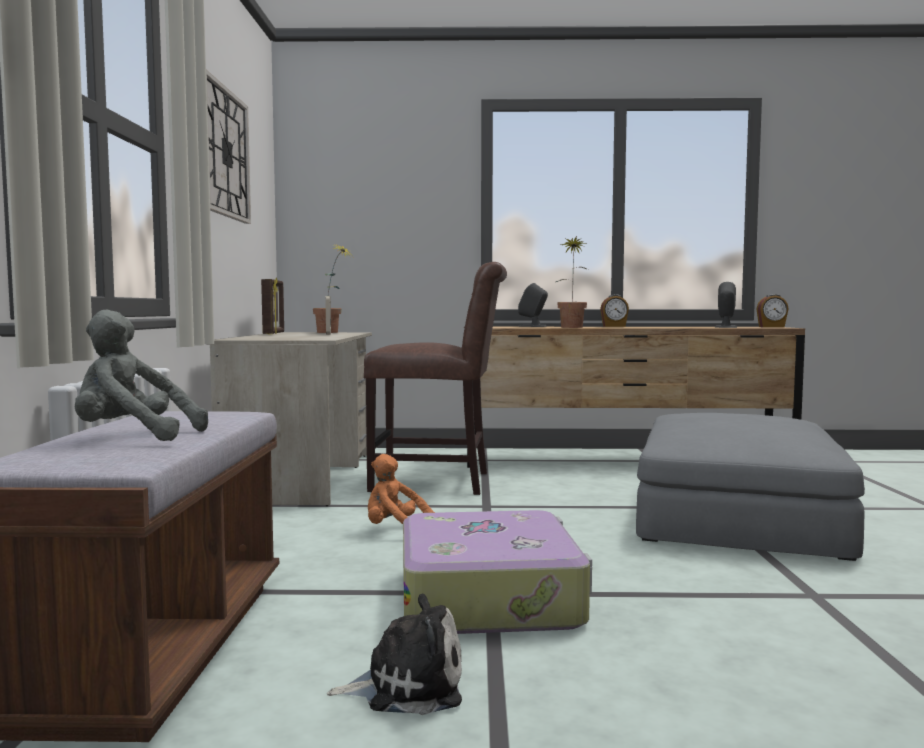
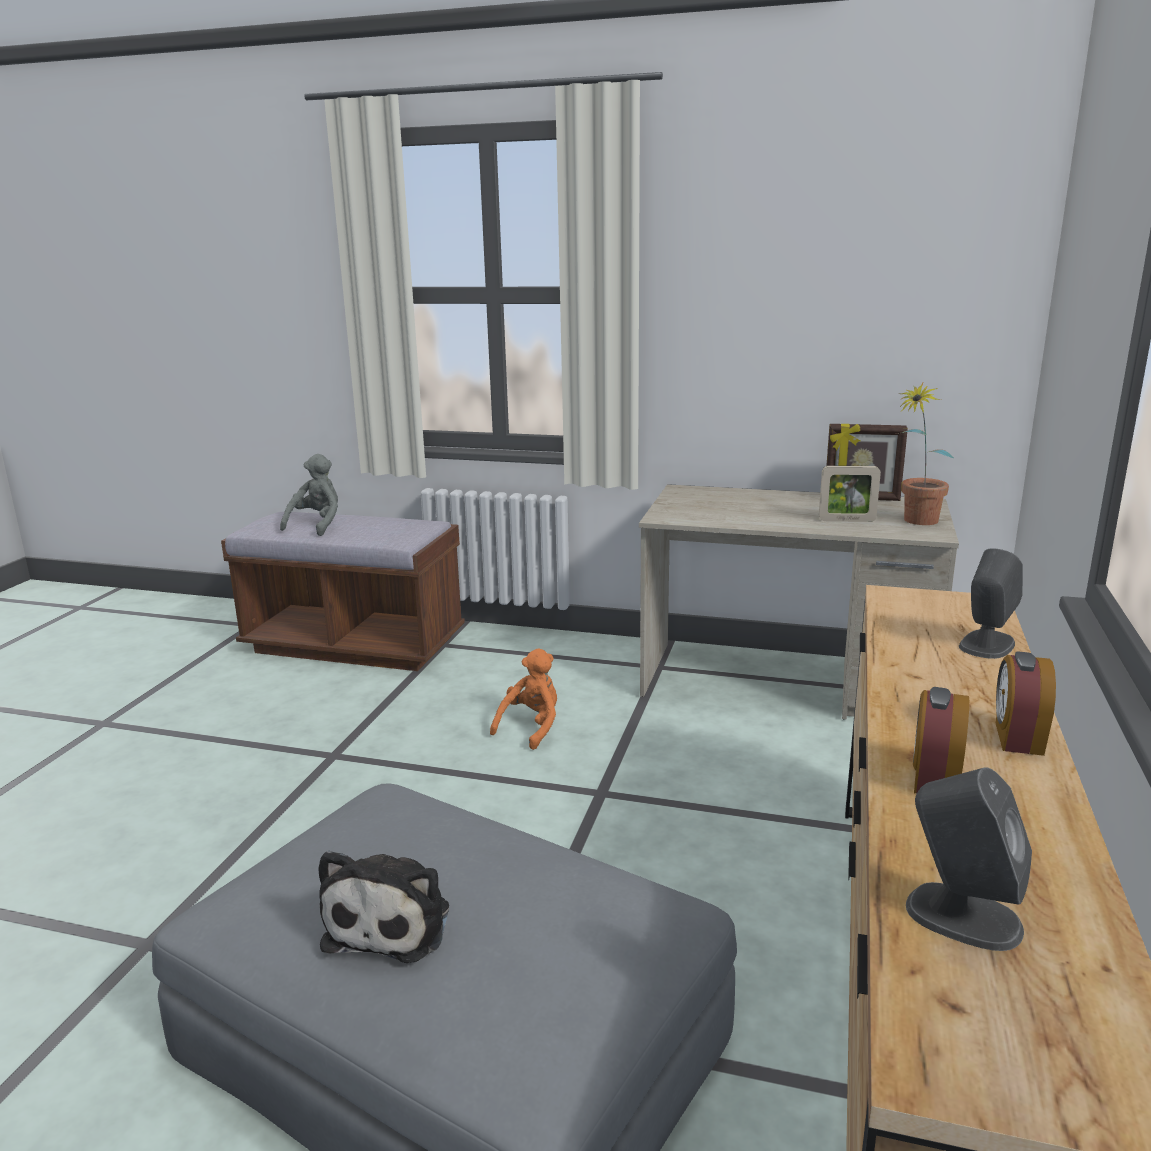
camera: 105 degrees right, 15 degrees up
wall clock [206,70,251,224] -> none
plush toy [327,594,462,715] -> plush toy moved to [318,850,449,963]
brown chair [364,262,507,495] -> none
suitcase [403,510,592,634] -> none
potted plant [556,236,588,328] -> none
alarm clock [756,294,789,327] -> alarm clock moved to [913,687,969,794]

